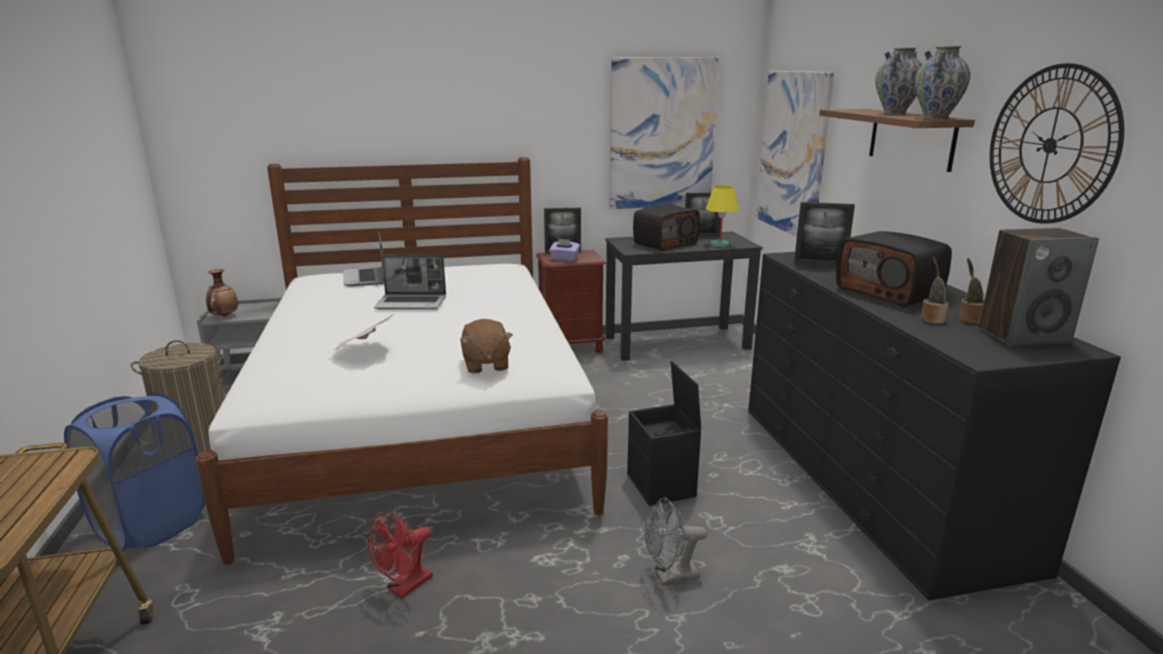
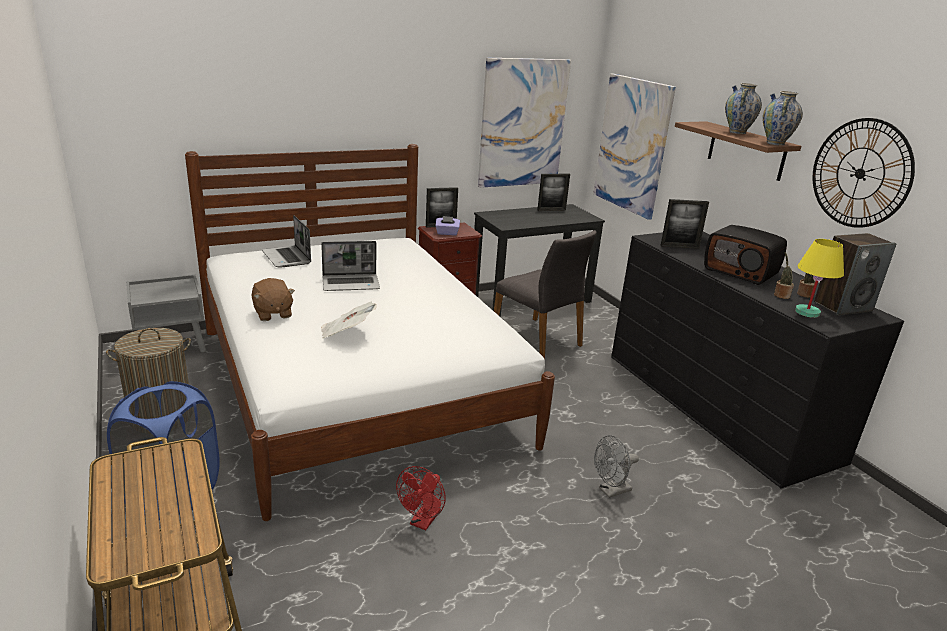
camera: 15 degrees left, 5 degrees up
vase [206,269,238,317] -> none
brown plush toy [460,319,513,374] -> brown plush toy moved to [252,278,295,321]
black storage box [627,361,701,506] -> none
radio [633,204,700,251] -> none
yellow table lamp [706,185,739,247] -> yellow table lamp moved to [795,239,844,318]
none -> grey chair [494,230,597,359]

